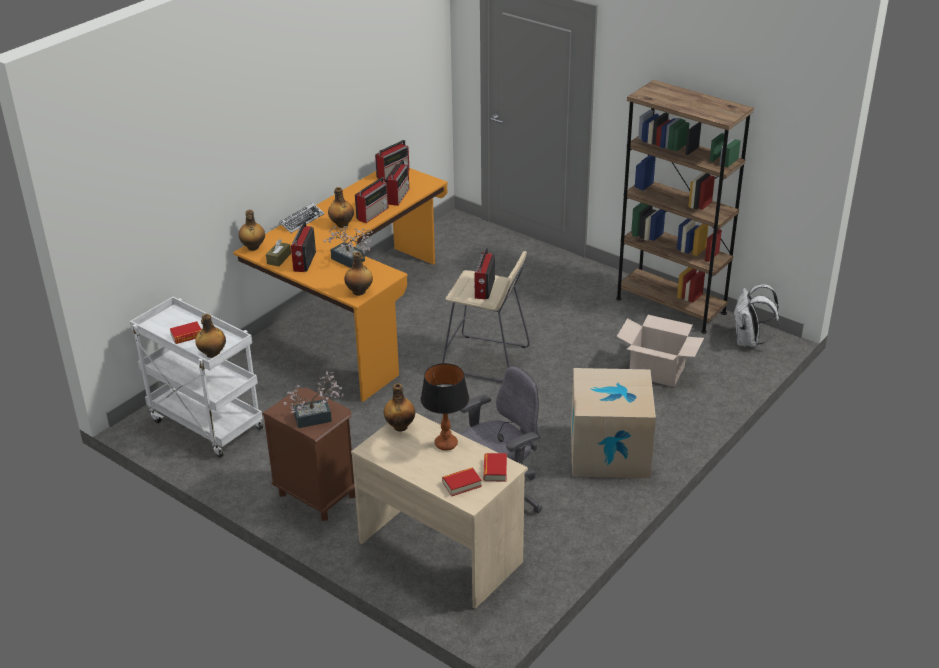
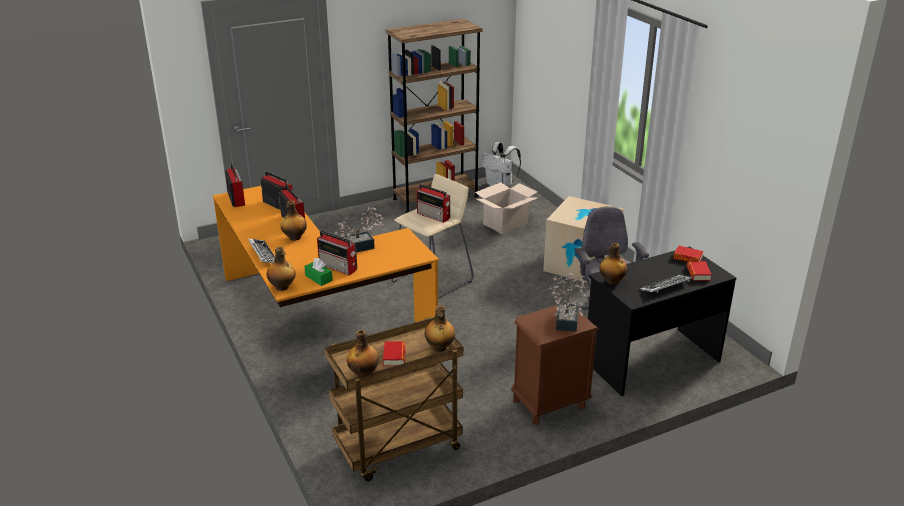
camera: 65 degrees left, 5 degrees down
white cart [130,297,263,458] -> brown cart [325,317,463,481]
brown tissue box [266,239,291,266] -> green tissue box [304,258,333,286]
bottle [344,252,373,295] -> bottle moved to [347,329,379,377]
beige desk [351,413,528,609] -> black desk [588,246,736,396]
table lamp [421,363,469,451] -> none
none -> keyboard [640,275,692,293]

